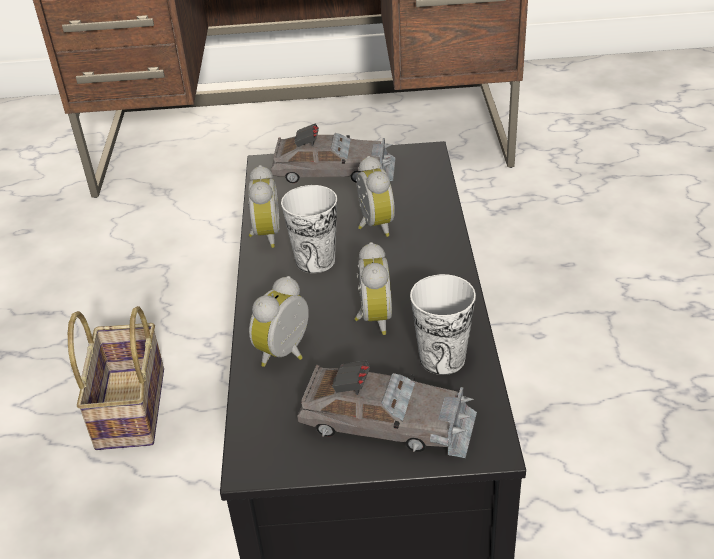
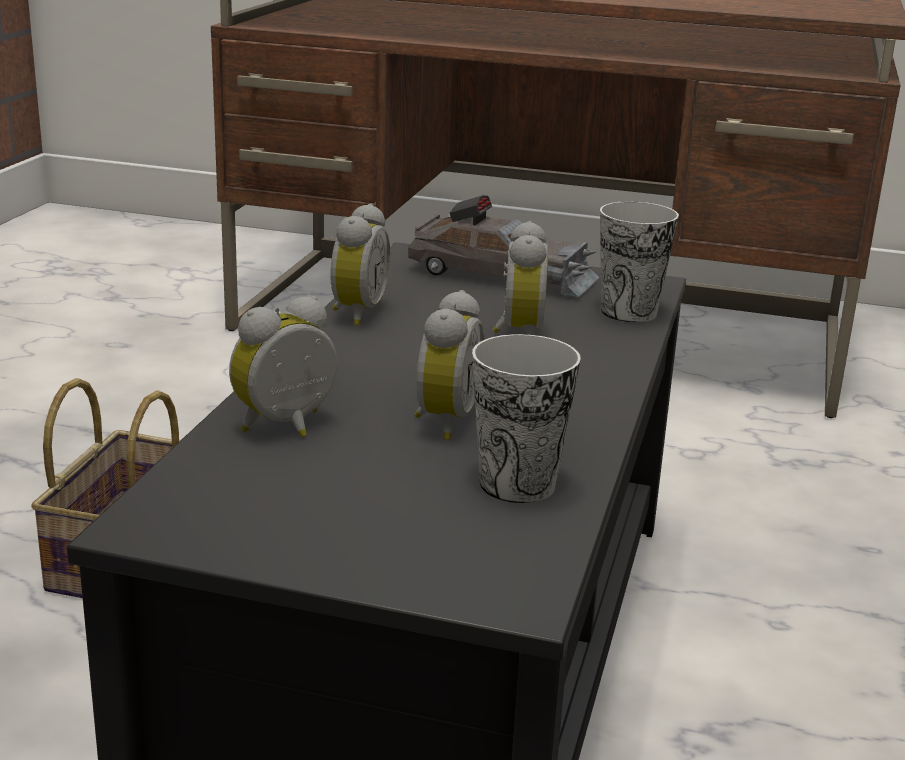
camera: 15 degrees right, 15 degrees down
cup [281,185,337,273] -> cup moved to [600,201,679,323]
grey toy car [297,360,477,458] -> none

